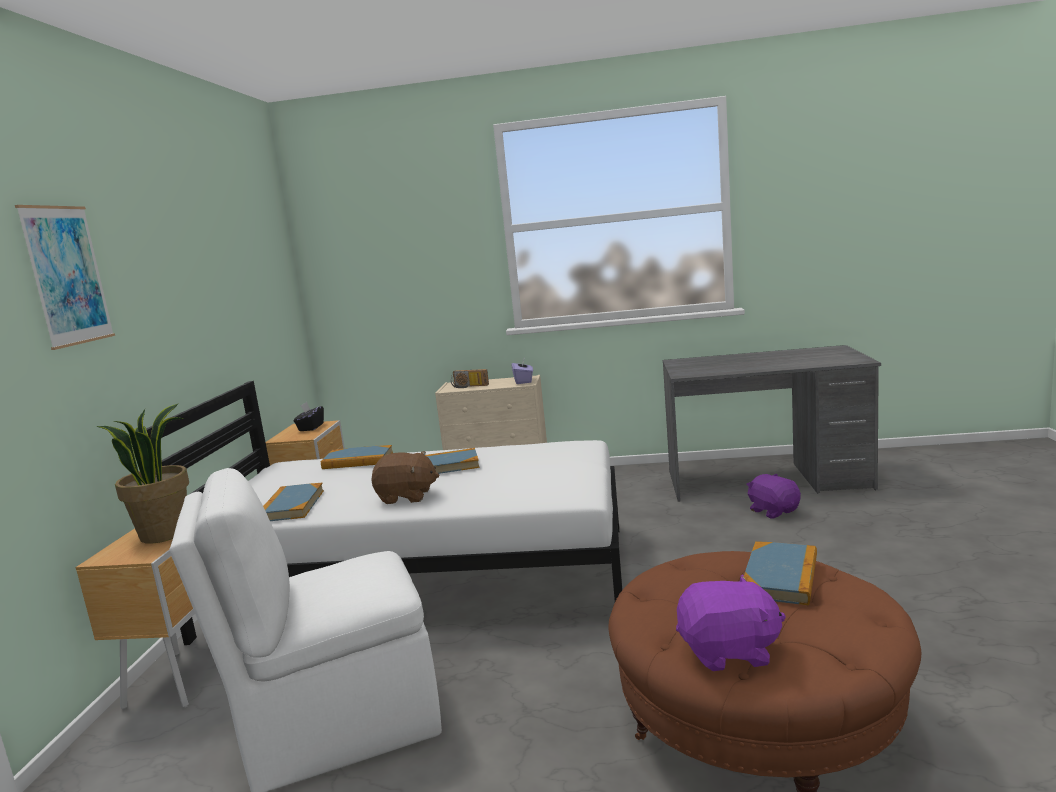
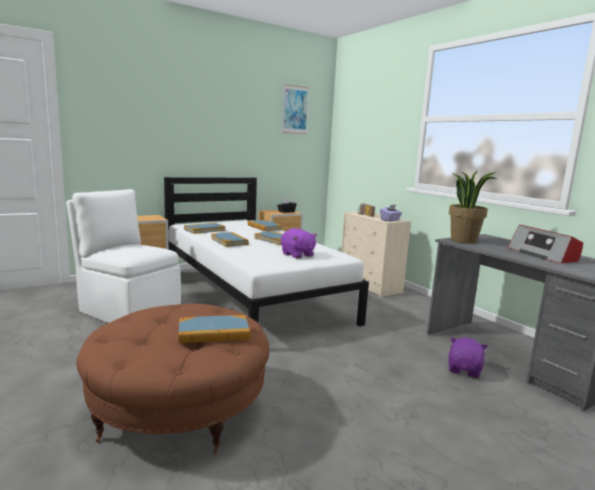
camera: 50 degrees right, 0 degrees up
picture [15,205,115,350] -> picture moved to [281,84,309,134]
potted plant [97,403,189,544] -> potted plant moved to [449,169,496,243]
brown plush toy [371,451,439,504] -> book [211,232,249,247]
purple plush toy [676,574,786,671] -> purple plush toy moved to [281,228,317,259]
none -> radio [508,224,583,264]

